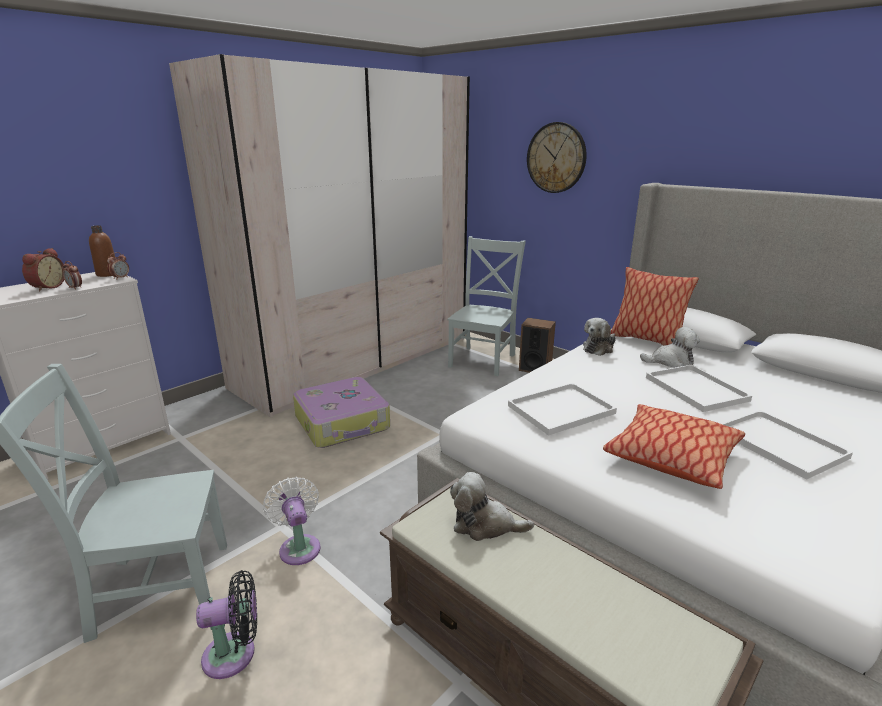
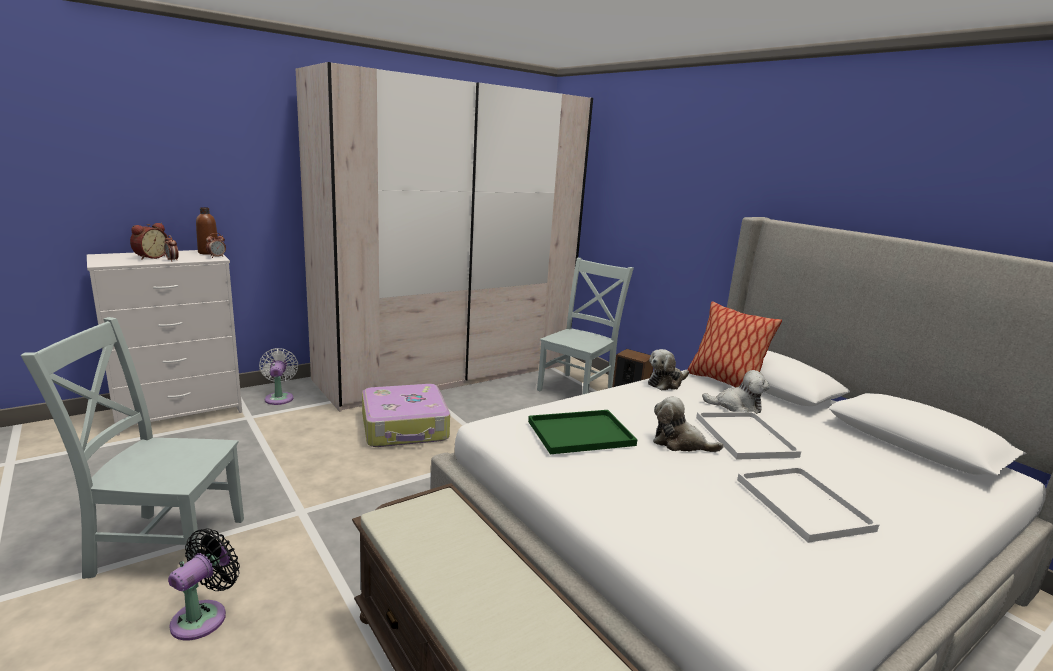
camera: 10 degrees right, 5 degrees down
black fan [196,570,257,679] -> black fan turned 60 degrees counterclockwise [168,529,240,641]
white fan [263,477,321,565] -> white fan moved to [259,348,298,405]
plush toy [450,472,534,541] -> plush toy moved to [653,396,724,452]
white tray [508,383,617,436] -> green tray [528,410,638,454]
wall clock [527,122,587,193] -> none
pillow [603,404,745,489] -> none

